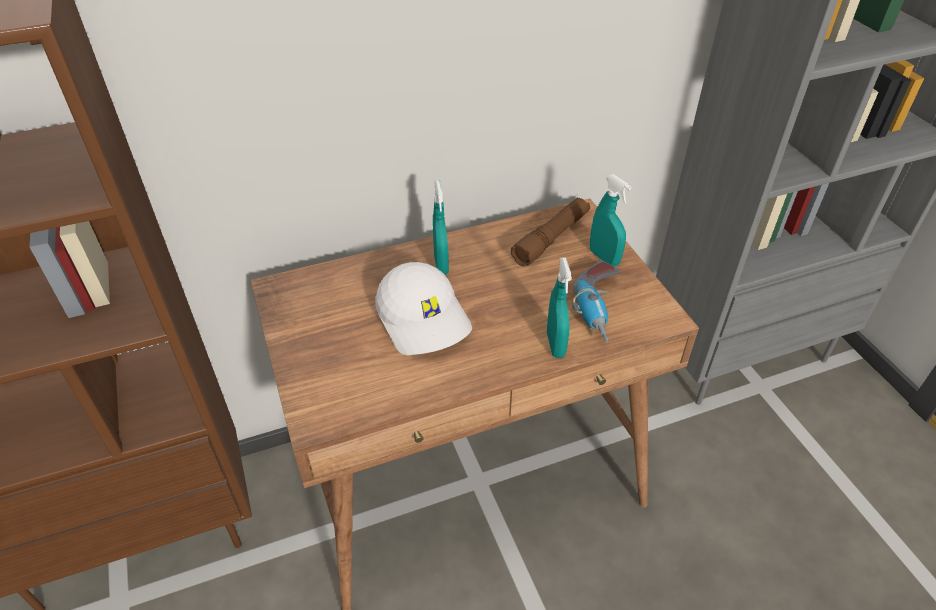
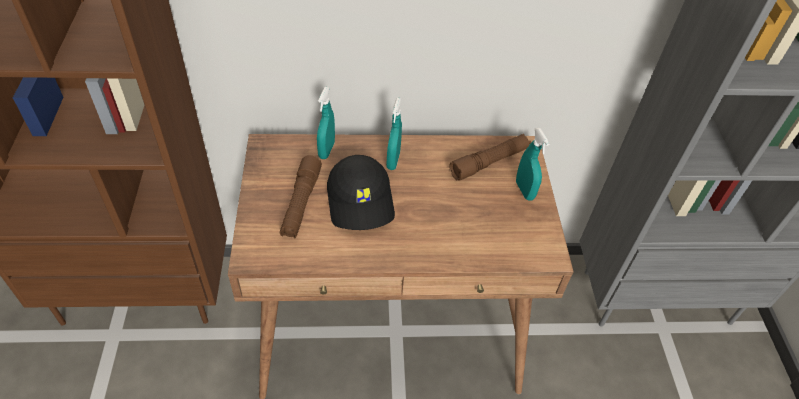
camera: 15 degrees right, 5 degrees up
white cap [375,262,472,355] -> black cap [327,155,395,230]
turquoise spray bottle [547,257,572,358] -> turquoise spray bottle moved to [317,87,335,159]
power drill [572,261,621,343] -> none
none -> brown flashlight [280,155,322,238]

